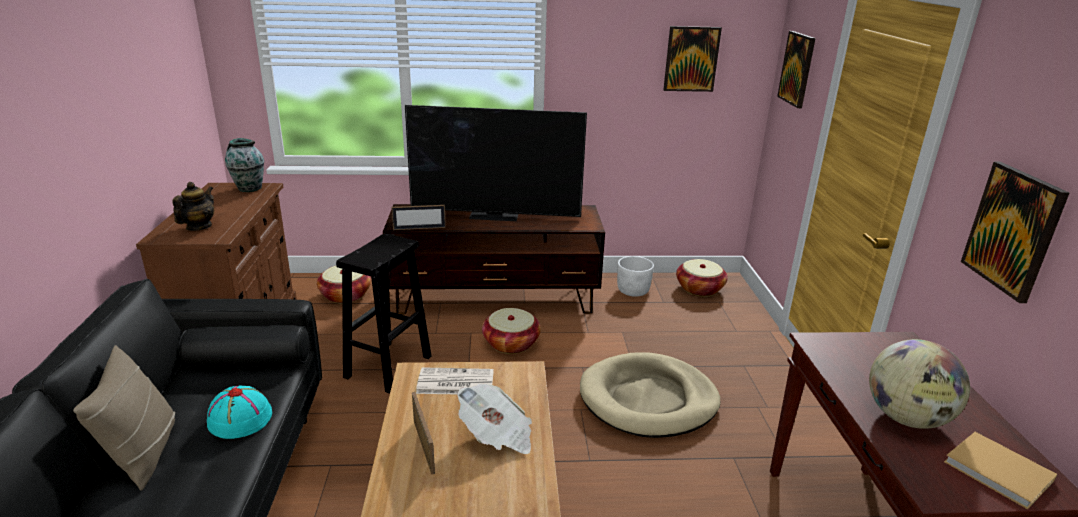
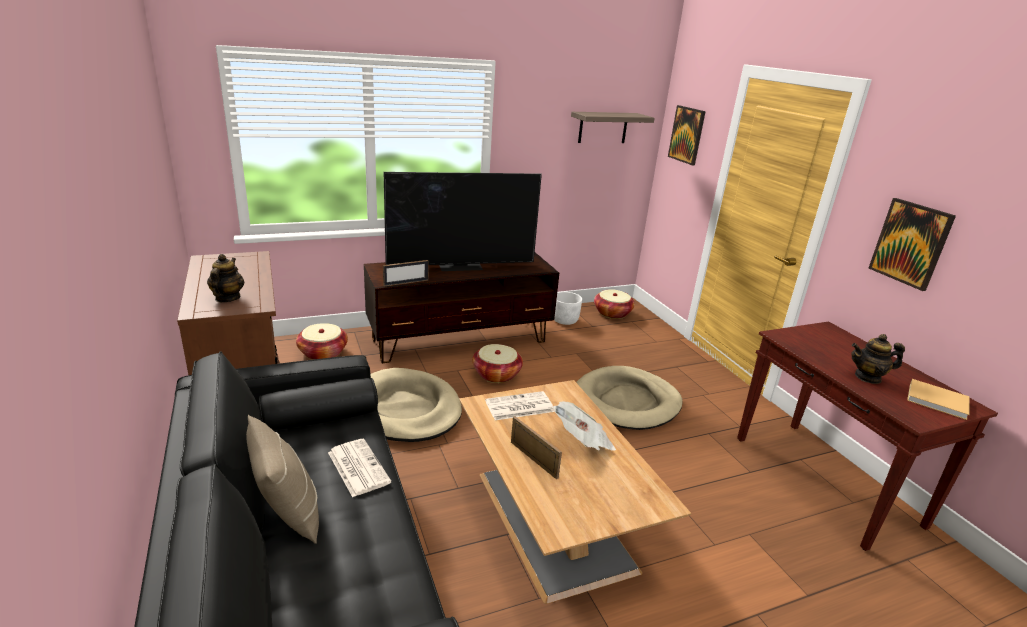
camera: 20 degrees left, 0 degrees up
turquoise hat [207,386,272,439] -> newspaper [328,439,391,497]
vase [225,138,264,192] -> none
black stool [336,233,431,394] -> beige dog bed [371,368,462,442]
picture [663,26,722,92] -> shelf [571,112,655,143]
globe [869,339,970,429] -> teapot [851,334,905,384]

